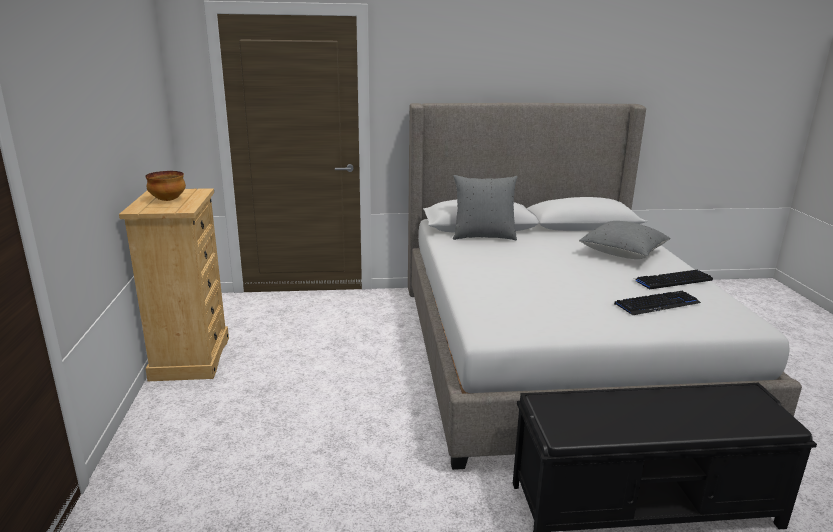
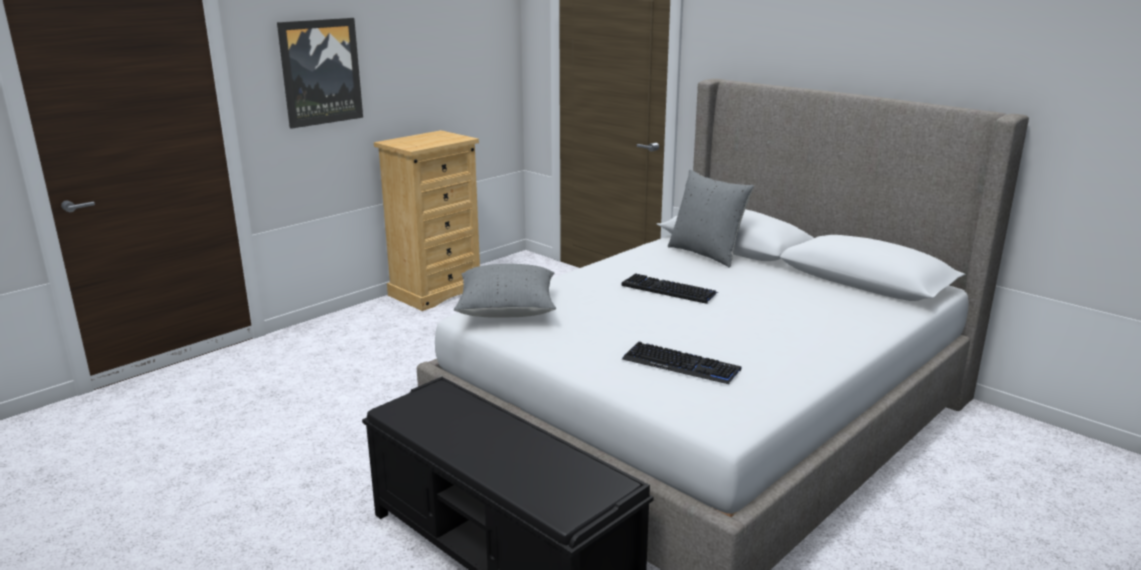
camera: 50 degrees right, 0 degrees up
bowl [145,171,186,201] -> none
grey pillow [579,221,670,259] -> grey pillow moved to [454,264,556,318]
keyboard [636,270,713,290] -> keyboard moved to [622,273,717,304]
none -> picture [277,18,363,129]

